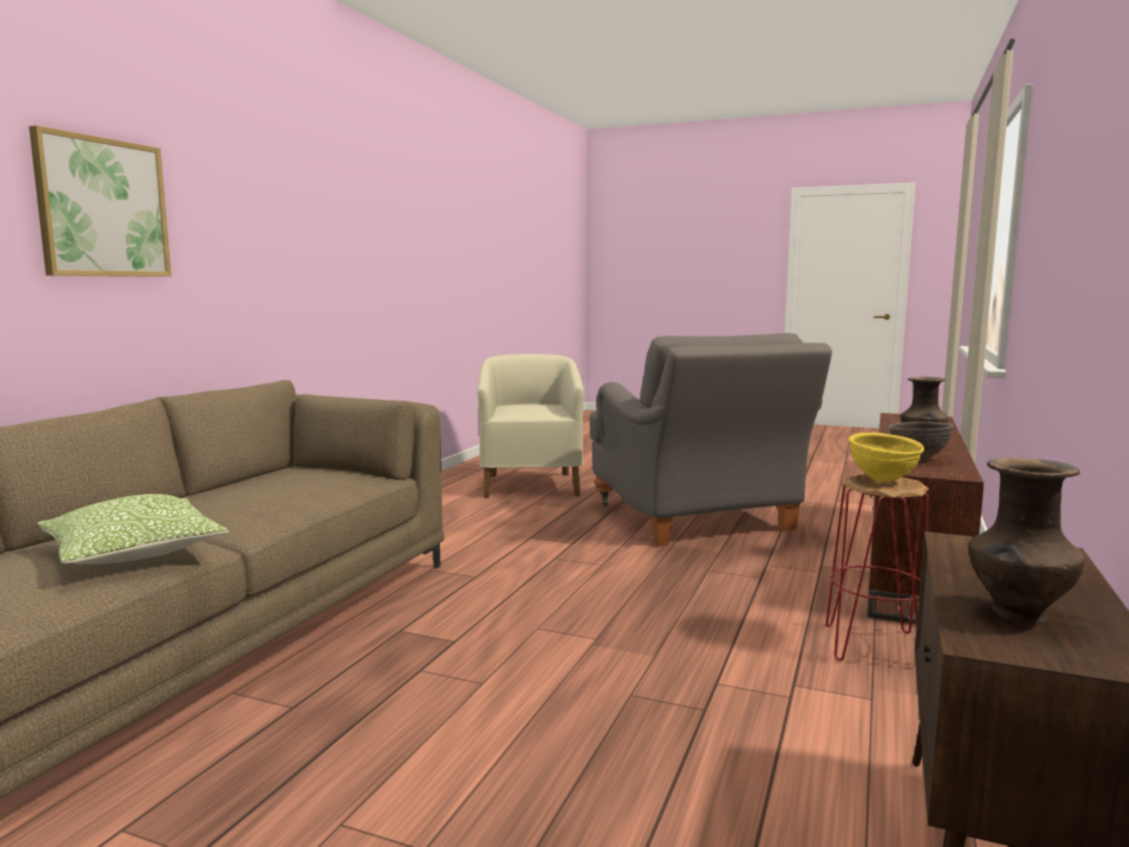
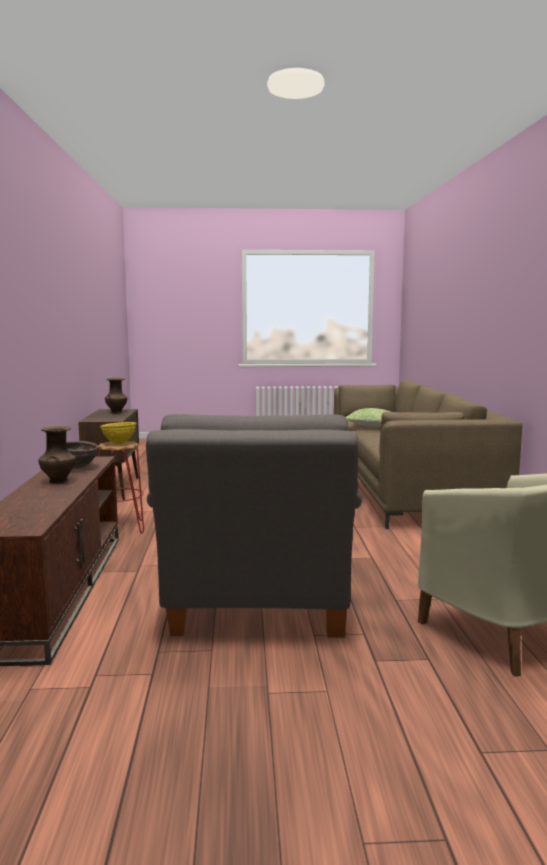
camera: 155 degrees right, 0 degrees up
picture [29,125,171,277] -> none
grey armchair [590,333,832,546] -> grey armchair turned 135 degrees counterclockwise [146,414,362,638]

